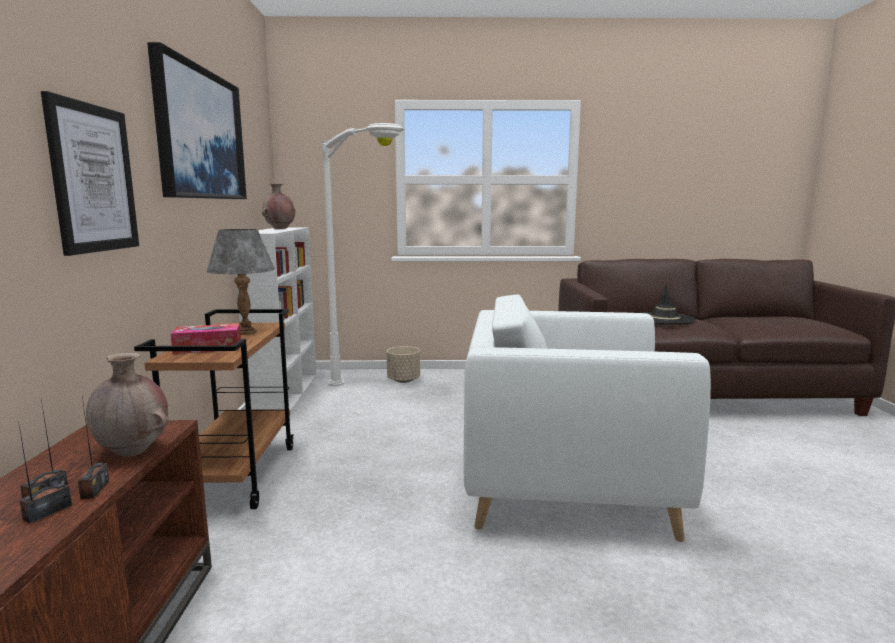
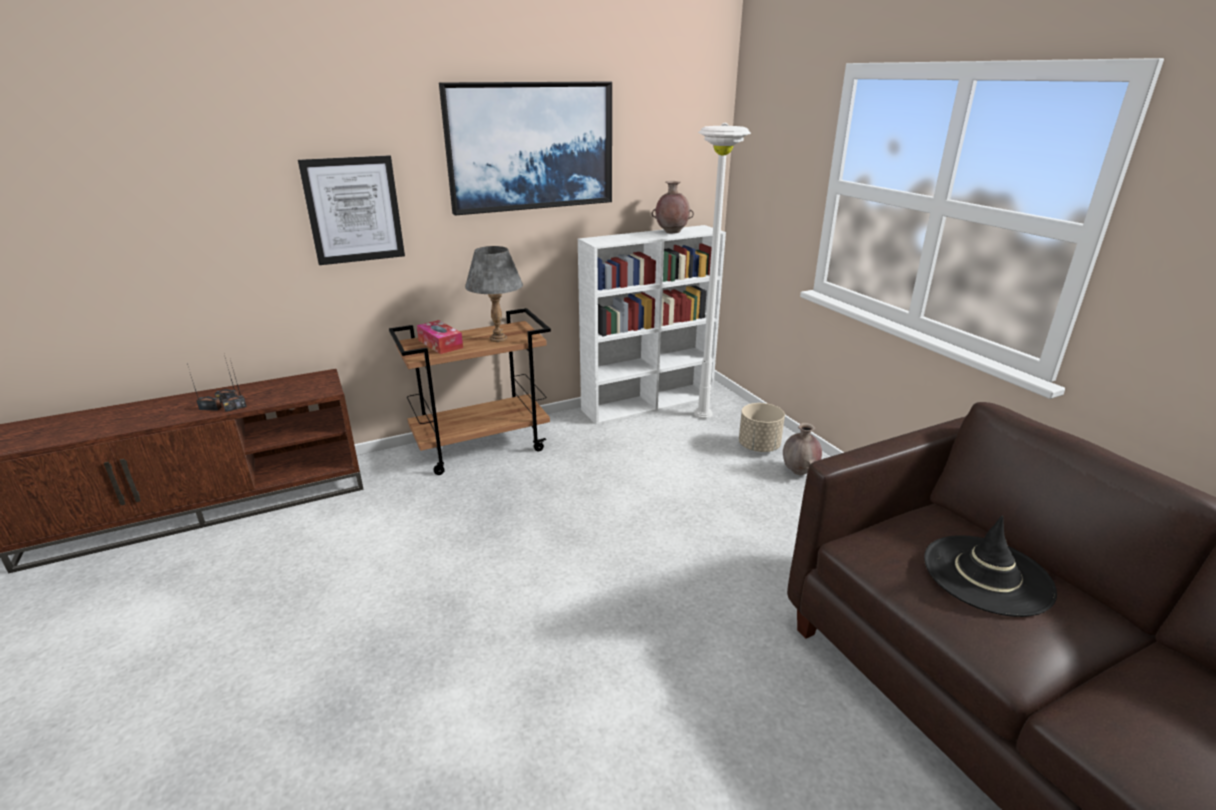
camera: 65 degrees right, 15 degrees up
brown vase [86,353,168,457] -> brown vase moved to [783,423,822,475]
white armchair [463,295,711,542] -> none

